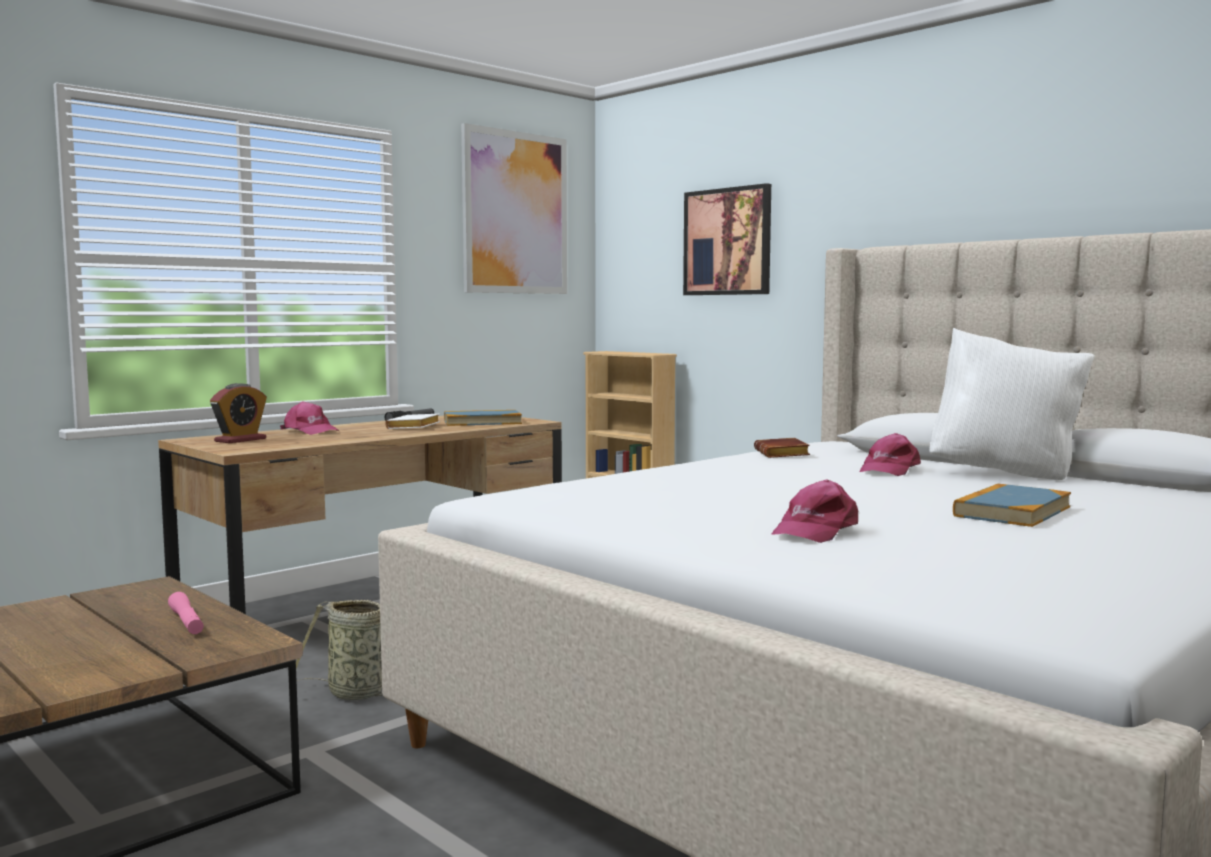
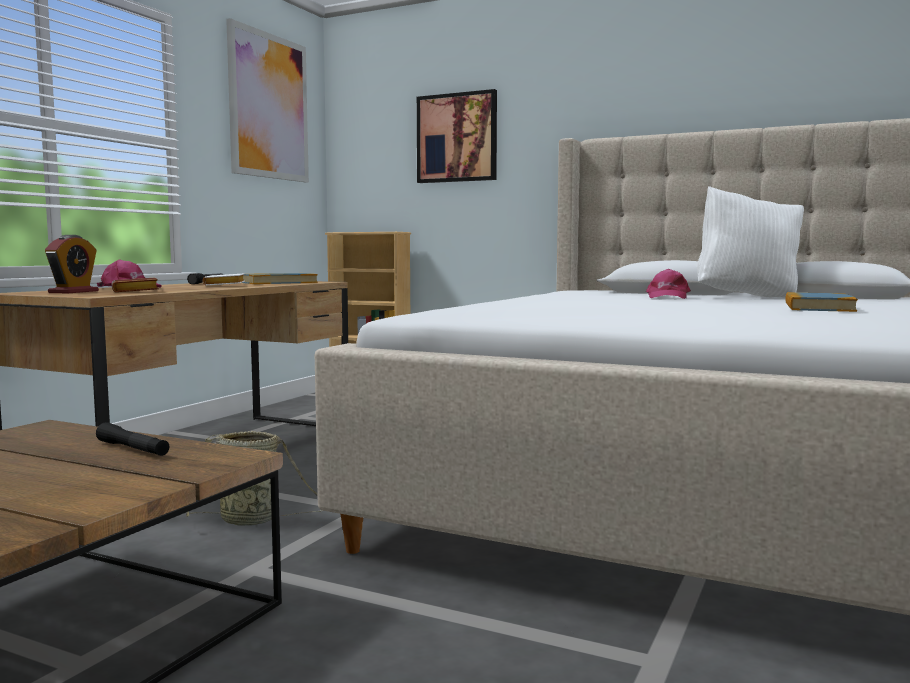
camera: 20 degrees left, 0 degrees up
pink flashlight [168,592,204,634] -> black flashlight [96,422,170,456]
brown book [754,438,810,458] -> brown book moved to [112,277,159,292]
pink cap [772,479,858,543] -> none

